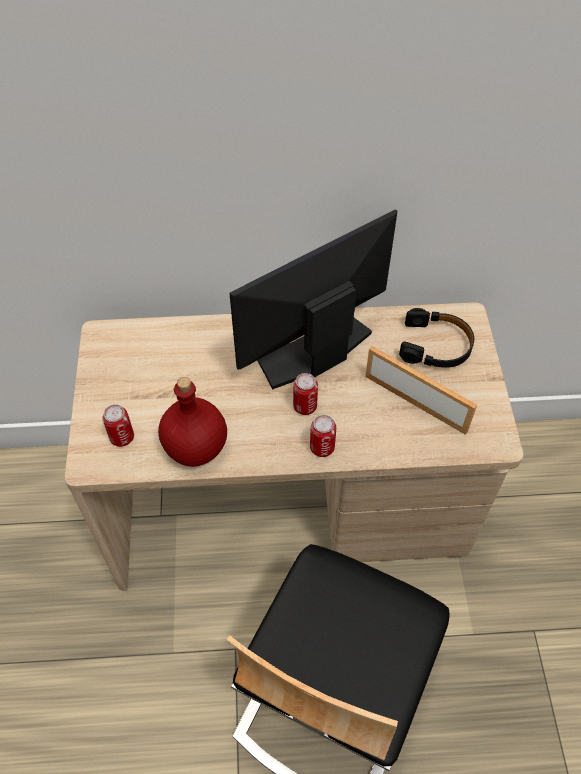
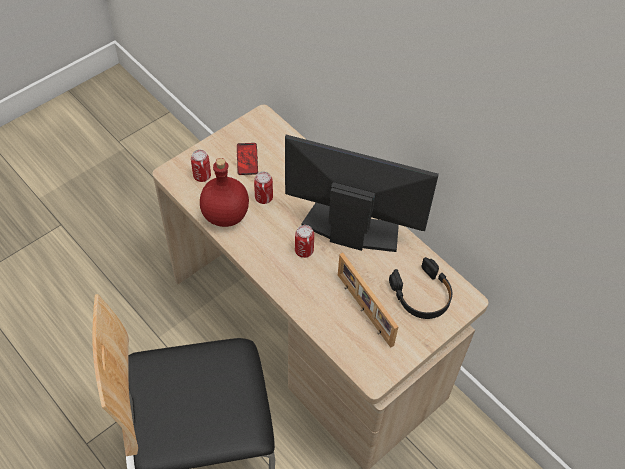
camera: 50 degrees right, 0 degrees up
can [310,415,336,457] -> can moved to [254,172,273,204]
picture frame [365,346,477,435] -> picture frame turned 150 degrees clockwise [338,253,398,348]
none -> phone [237,143,258,175]

